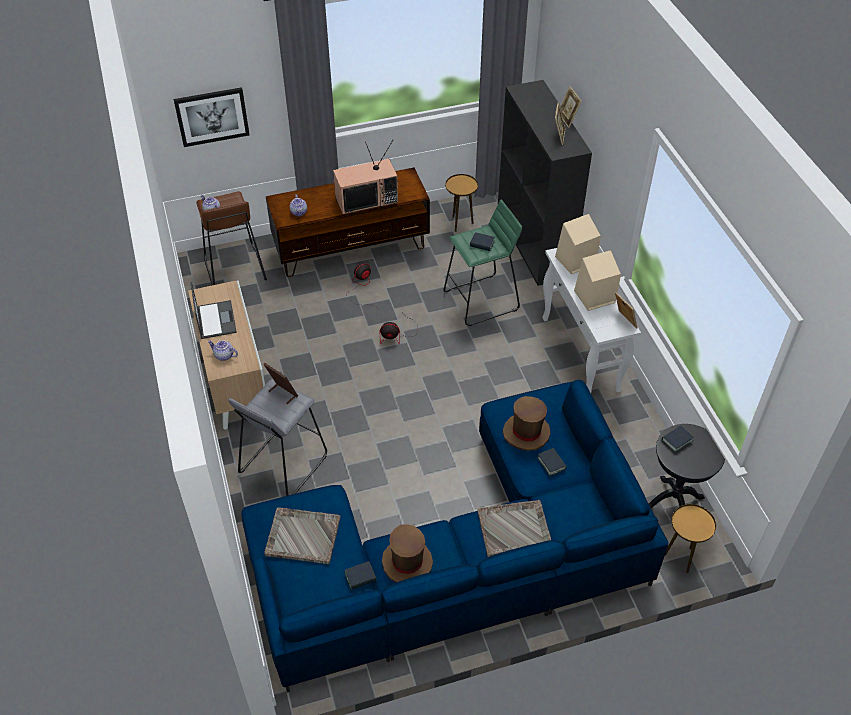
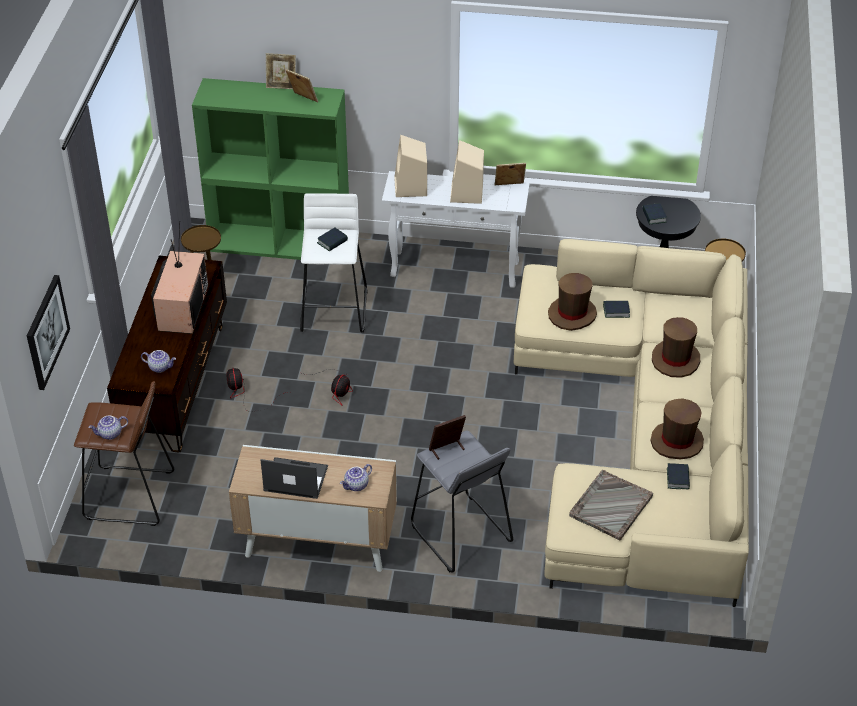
camera: 65 degrees left, 5 degrees down
blue sofa [241,380,669,693] -> beige sofa [514,239,749,607]
green stool [444,200,522,326] -> white stool [300,193,368,332]
grey tray [477,500,551,557] -> brown hat [652,317,700,378]
black bookcase [498,80,592,286] -> green bookcase [192,78,349,260]

